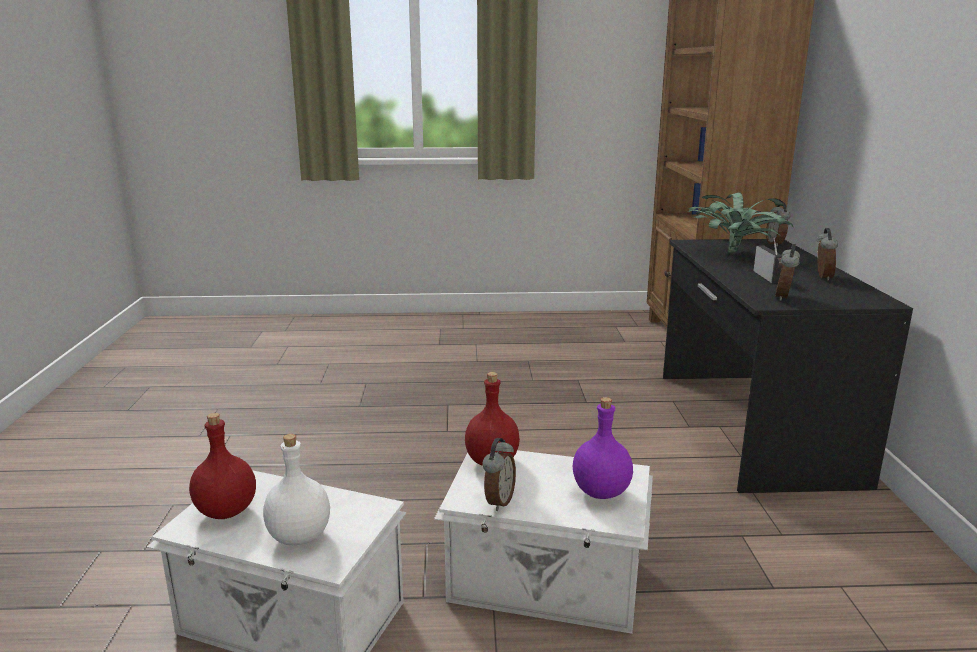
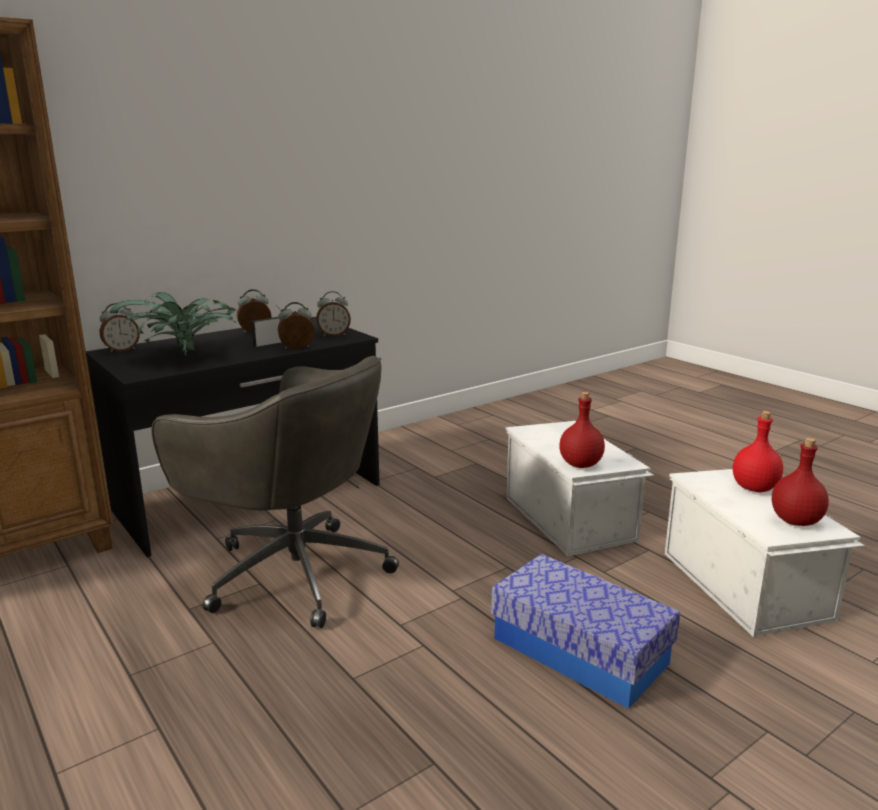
camera: 125 degrees left, 0 degrees up
white bottle [263,434,330,545] -> red bottle [733,411,783,492]
alarm clock [482,438,516,511] -> alarm clock moved to [278,302,314,349]
purple bottle [573,397,633,499] -> none
none -> grey office chair [151,356,399,628]
none -> storage box [491,554,680,709]

